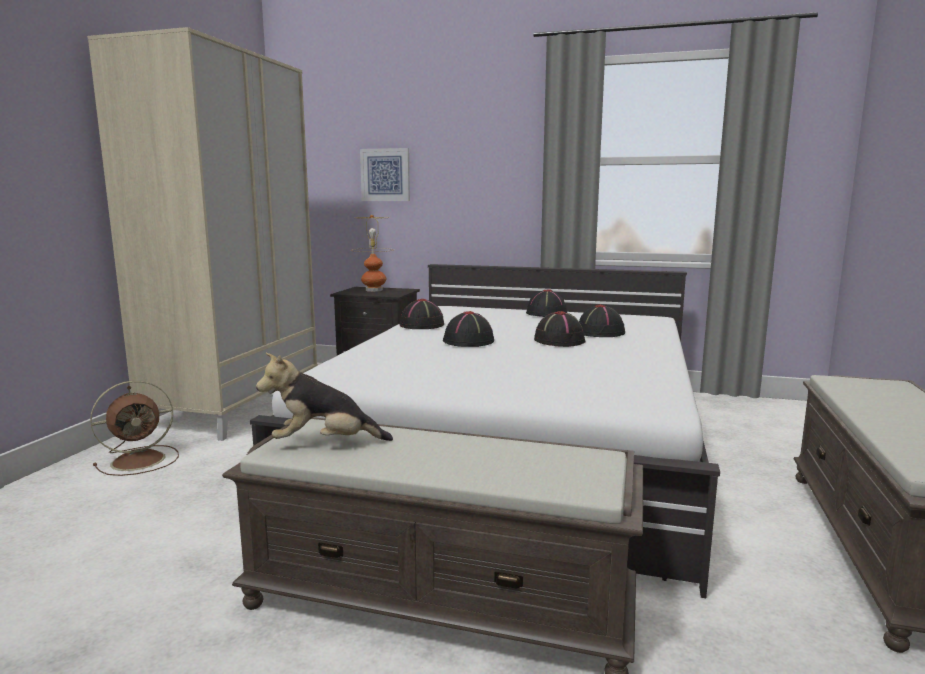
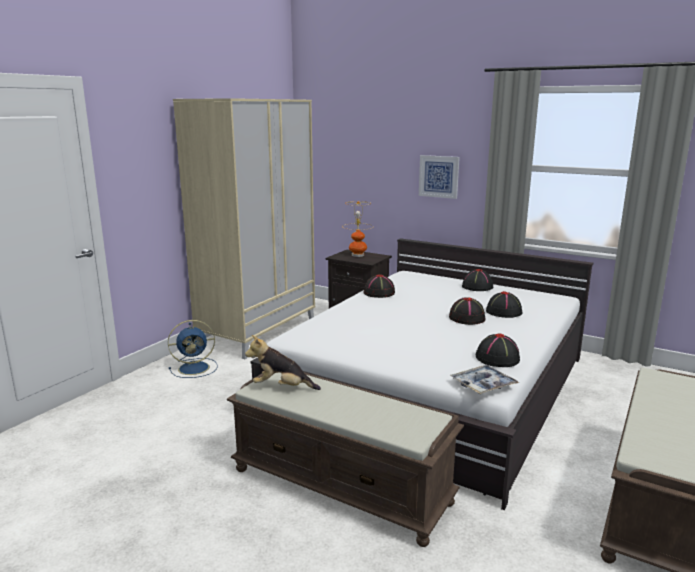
camera: 15 degrees right, 5 degrees up
brown fan [90,381,179,476] -> blue fan [168,320,217,378]
picture [360,148,410,201] -> picture moved to [419,155,460,199]
black hat [443,311,494,347] -> black hat moved to [476,334,520,367]
none -> tray [450,365,519,394]

